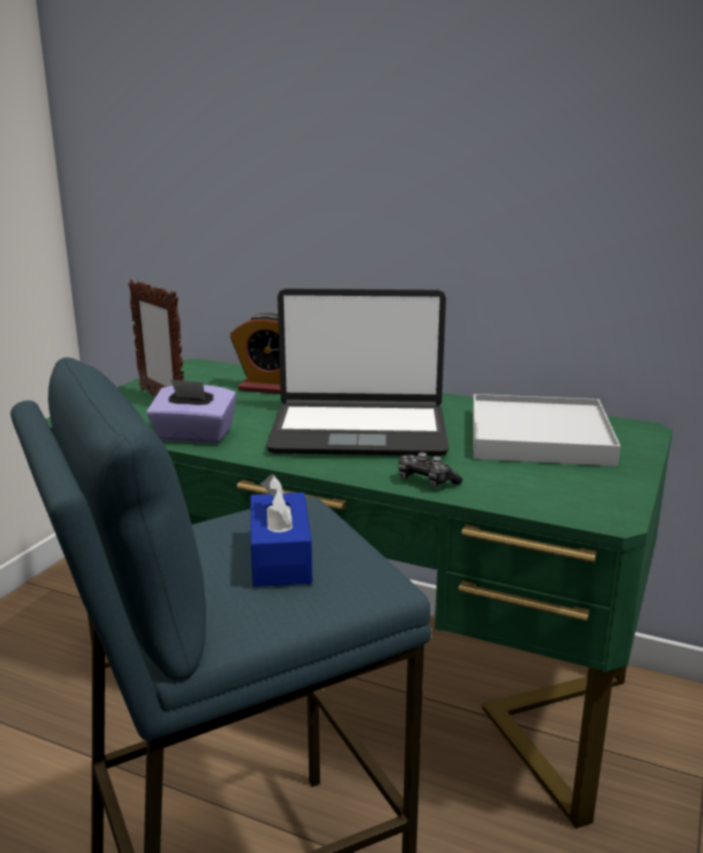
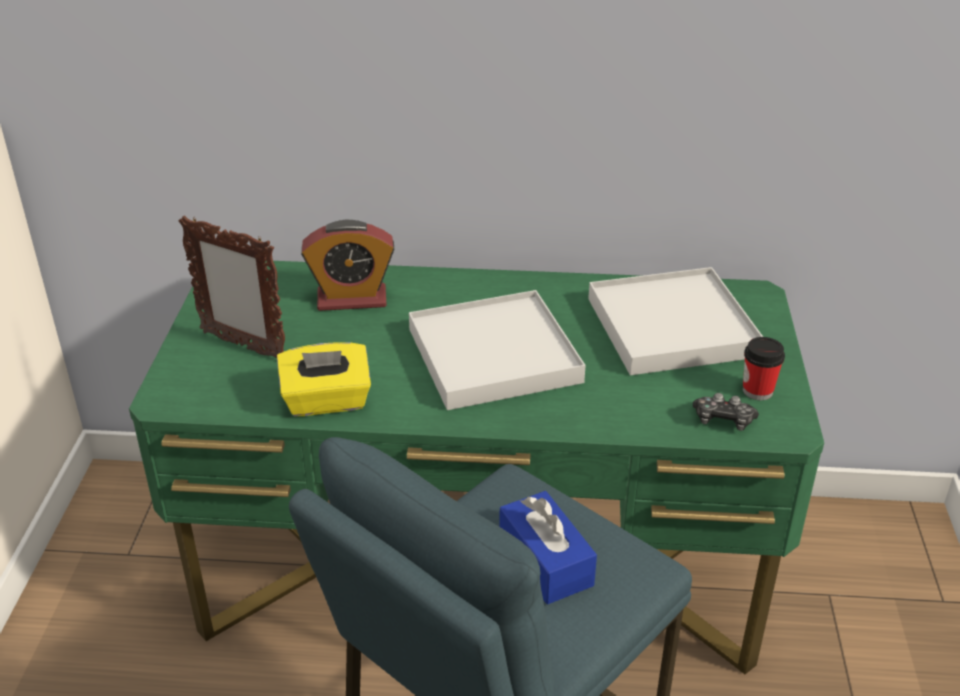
camera: 20 degrees left, 15 degrees up
purple tissue box [147,379,237,444] -> yellow tissue box [277,342,371,416]
laptop [266,288,449,456] -> white tray [409,290,586,410]
game controller [398,452,462,488] -> game controller moved to [693,393,759,431]
none -> cup [743,337,785,400]

